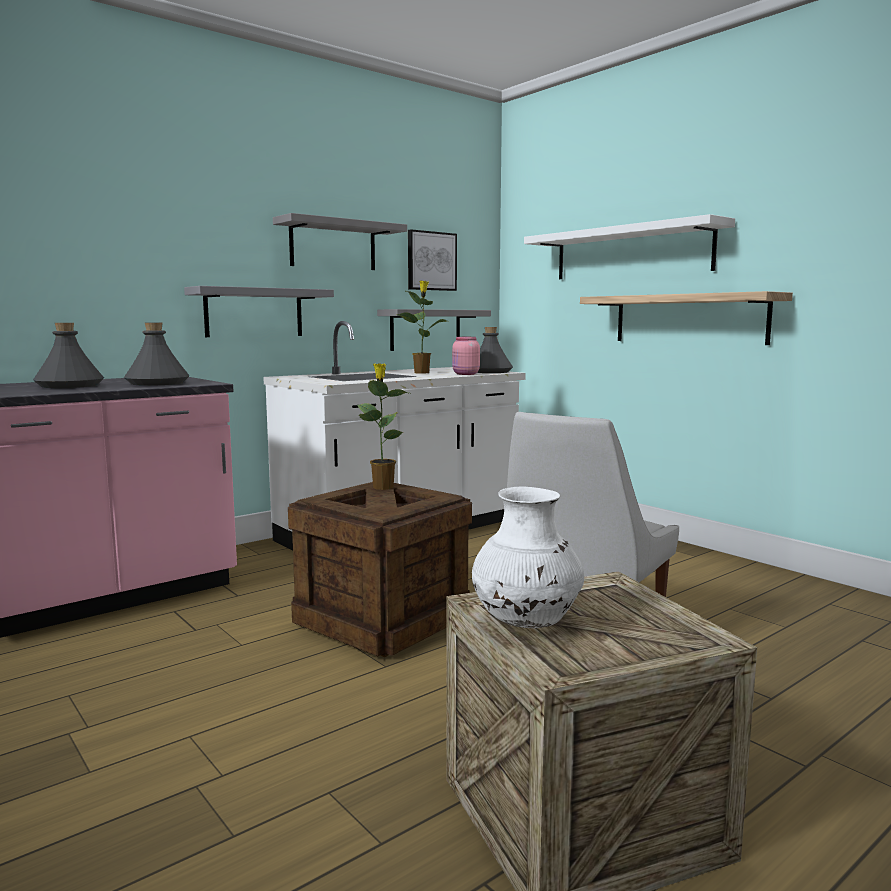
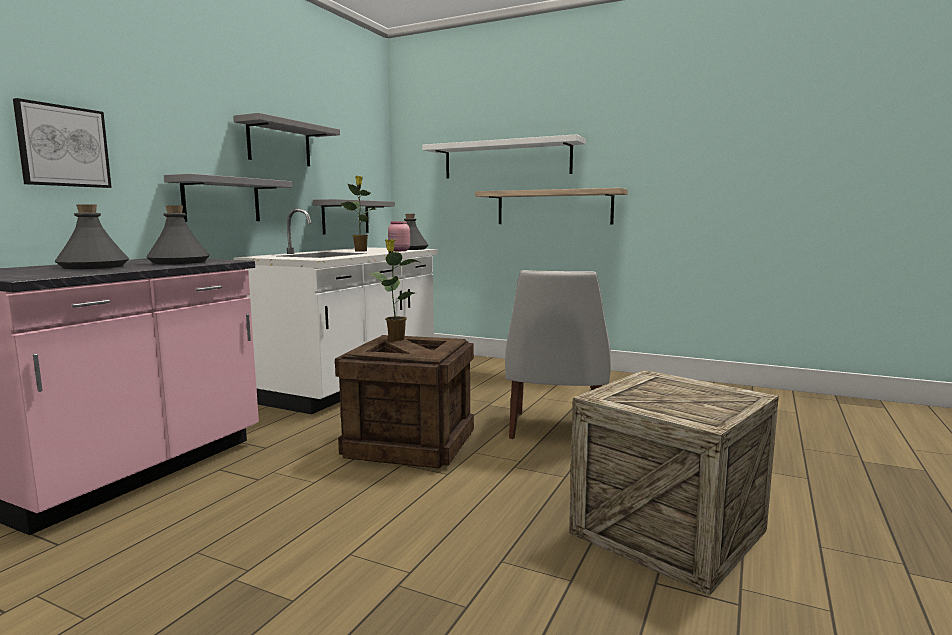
camera: 25 degrees left, 0 degrees up
picture [408,229,457,291] -> picture moved to [13,98,112,188]
white vase [472,487,584,628] -> none

